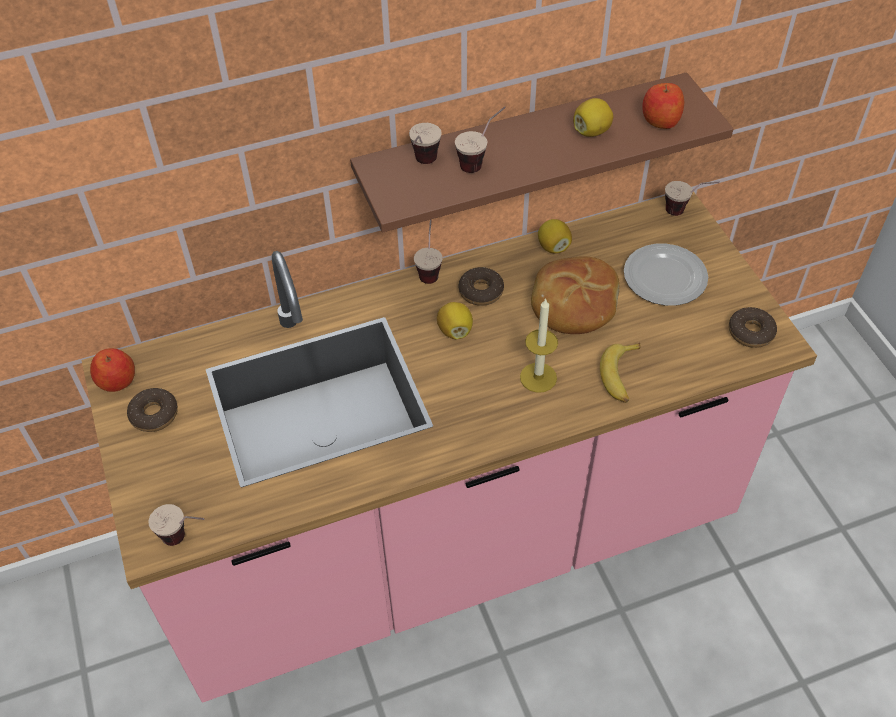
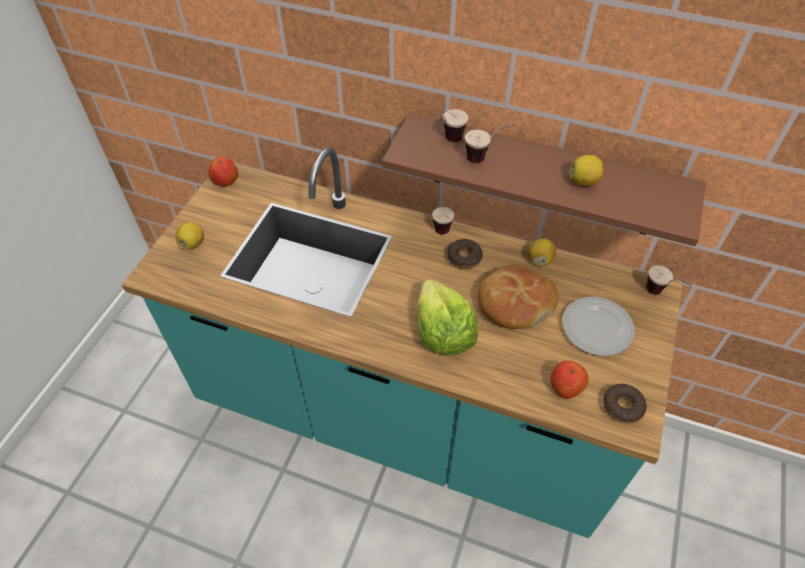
camera: 40 degrees right, 0 degrees up
pink counter [81,191,817,703] -> turquoise counter [122,148,683,538]
donut [127,388,178,432] -> none
cup [148,504,204,546] -> none
lemon [437,302,473,339] -> lemon moved to [175,222,204,250]
candle [520,298,558,393] -> lettuce [418,279,478,356]
banana [600,343,640,403] -> none
apple [643,83,684,129] -> apple moved to [551,361,589,399]

